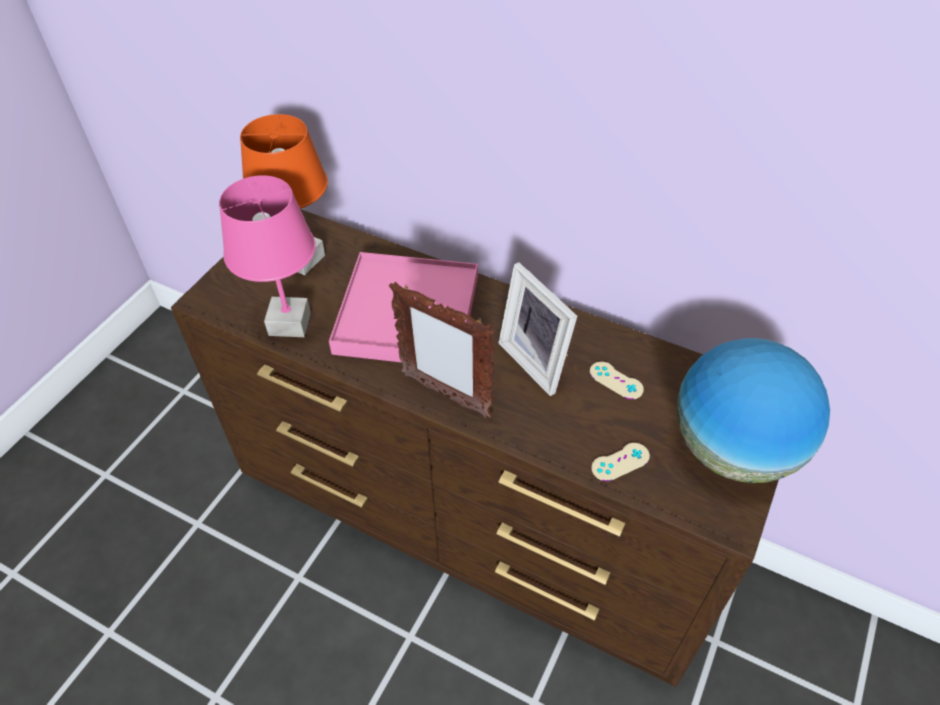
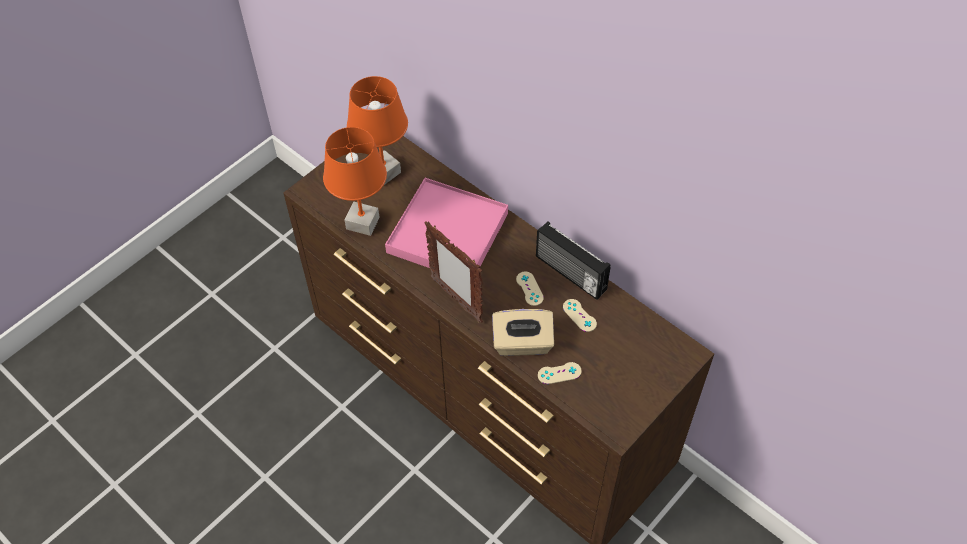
camera: 15 degrees right, 5 degrees up
pink table lamp [219,175,316,337] -> orange table lamp [323,127,387,236]
picture frame [498,263,577,396] -> beige game controller [516,272,544,306]
globe [677,338,830,483] -> none
none -> beige tissue box [492,309,554,356]
none -> radio [536,221,611,300]

